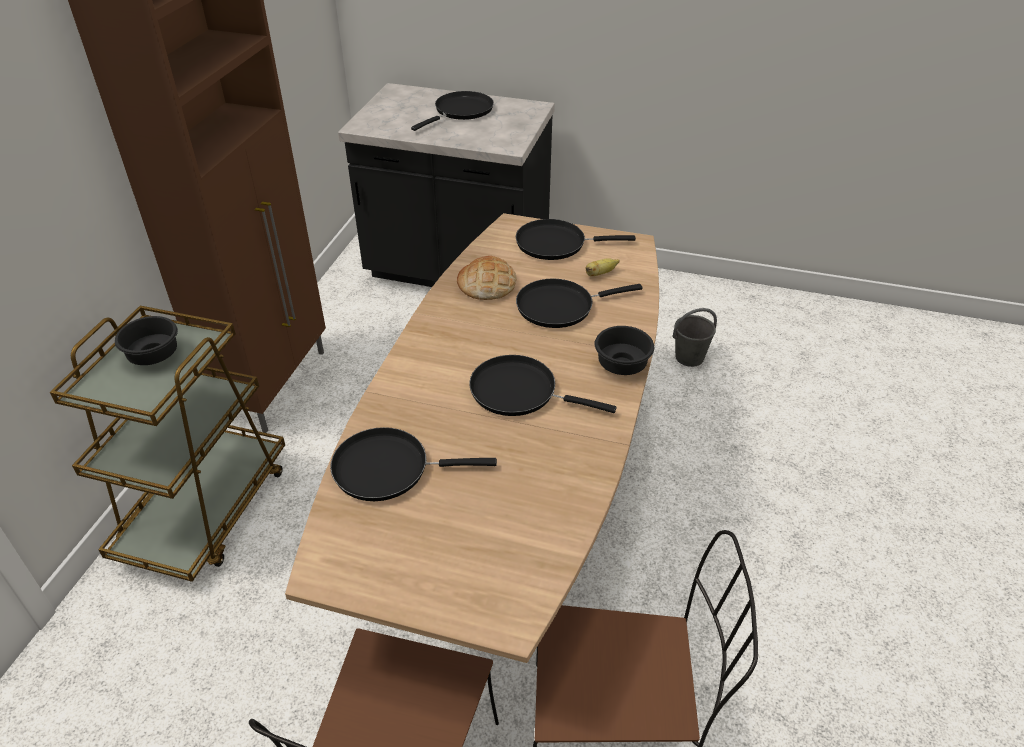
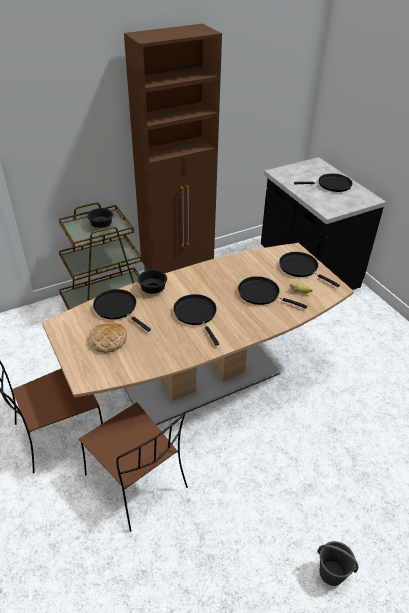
camera: 45 degrees right, 0 degrees up
bread [457,256,516,300] -> bread moved to [88,323,127,353]
black bowl [594,326,654,375] -> black bowl moved to [138,269,167,294]
grey bucket [673,308,717,367] -> grey bucket moved to [317,541,359,586]

